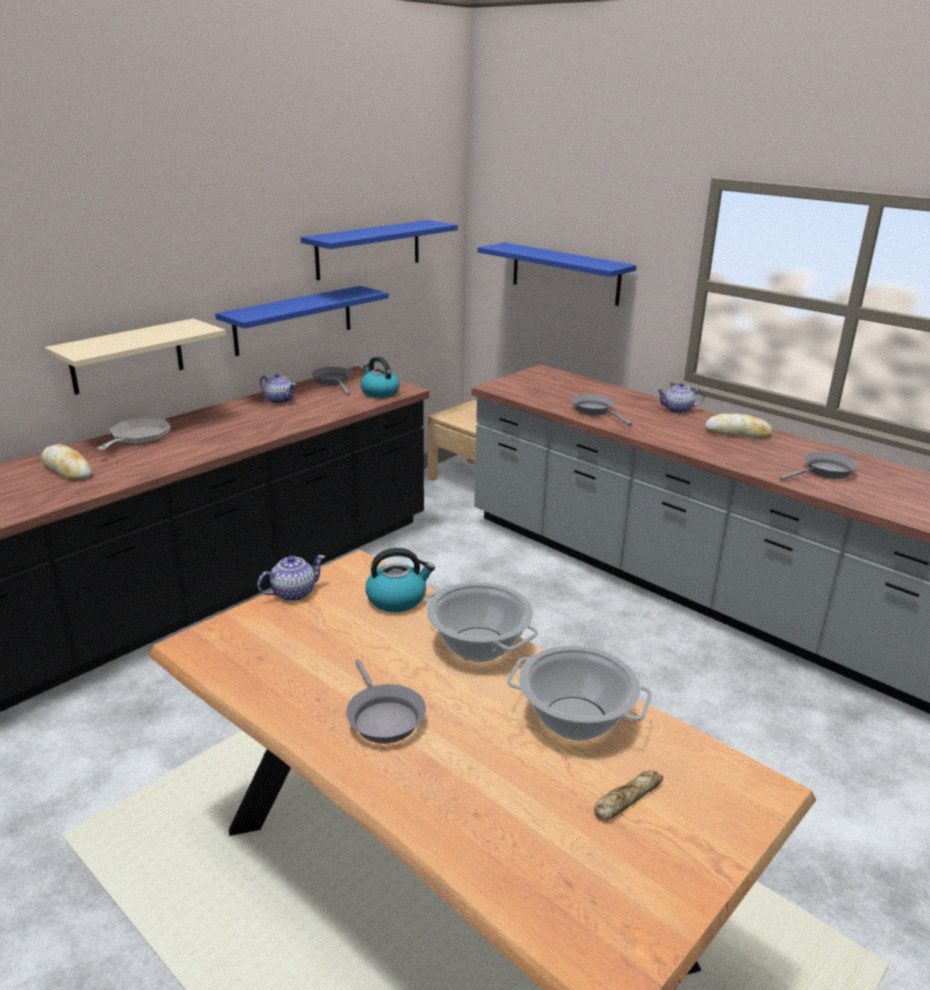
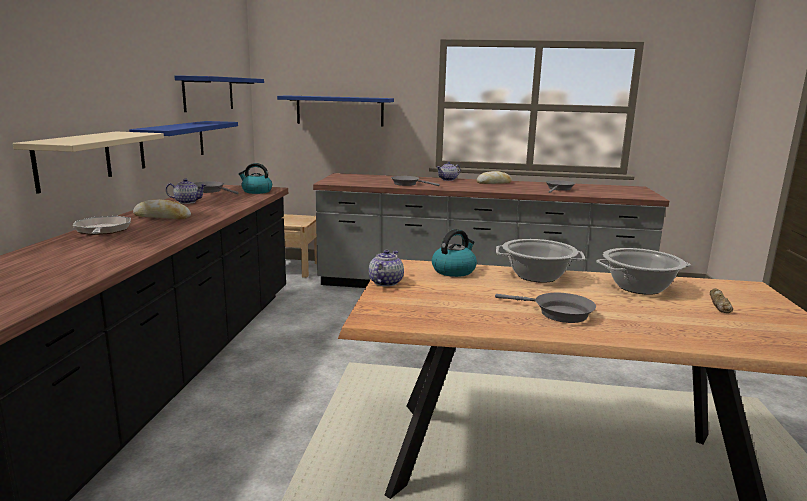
camera: 35 degrees left, 10 degrees down
bread [41,444,92,481] -> bread moved to [133,199,191,219]

